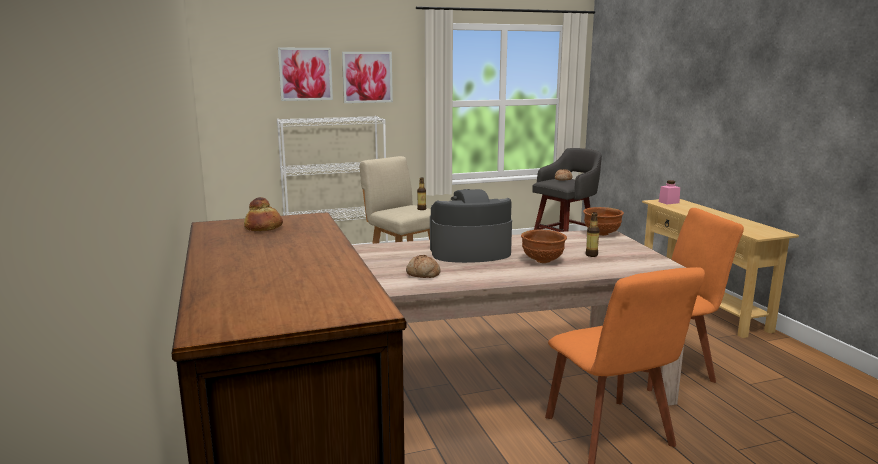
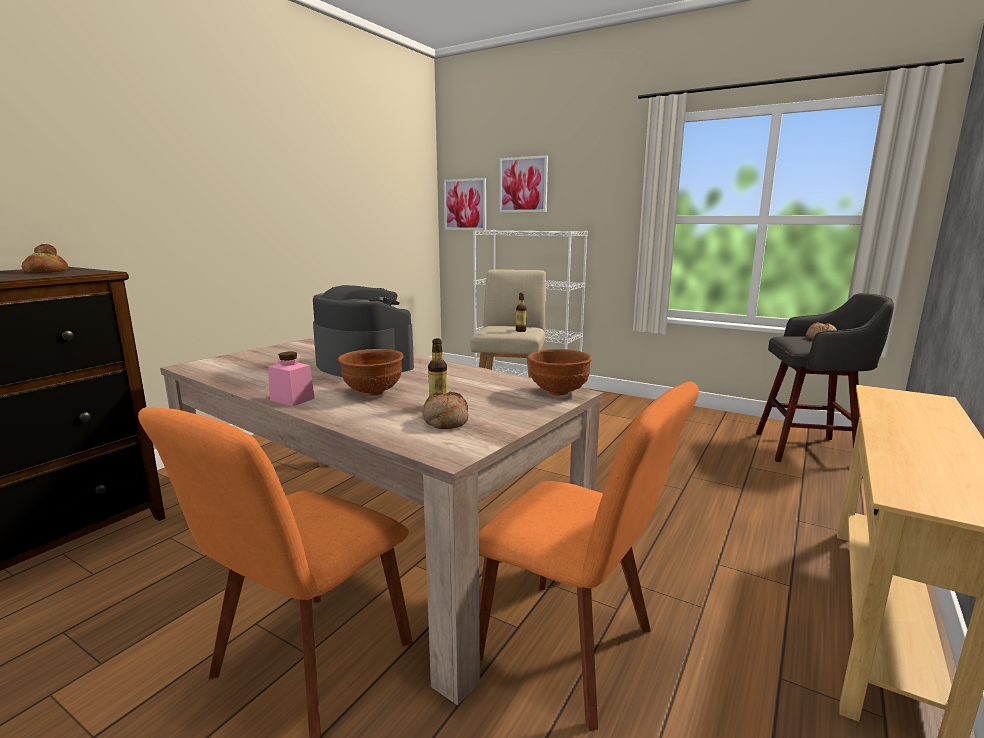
camera: 50 degrees right, 0 degrees up
picture [342,52,393,103] -> picture moved to [444,178,486,230]
bread [406,255,440,278] -> bread moved to [422,391,469,429]
pink jar [659,180,680,204] -> pink jar moved to [268,351,315,406]

